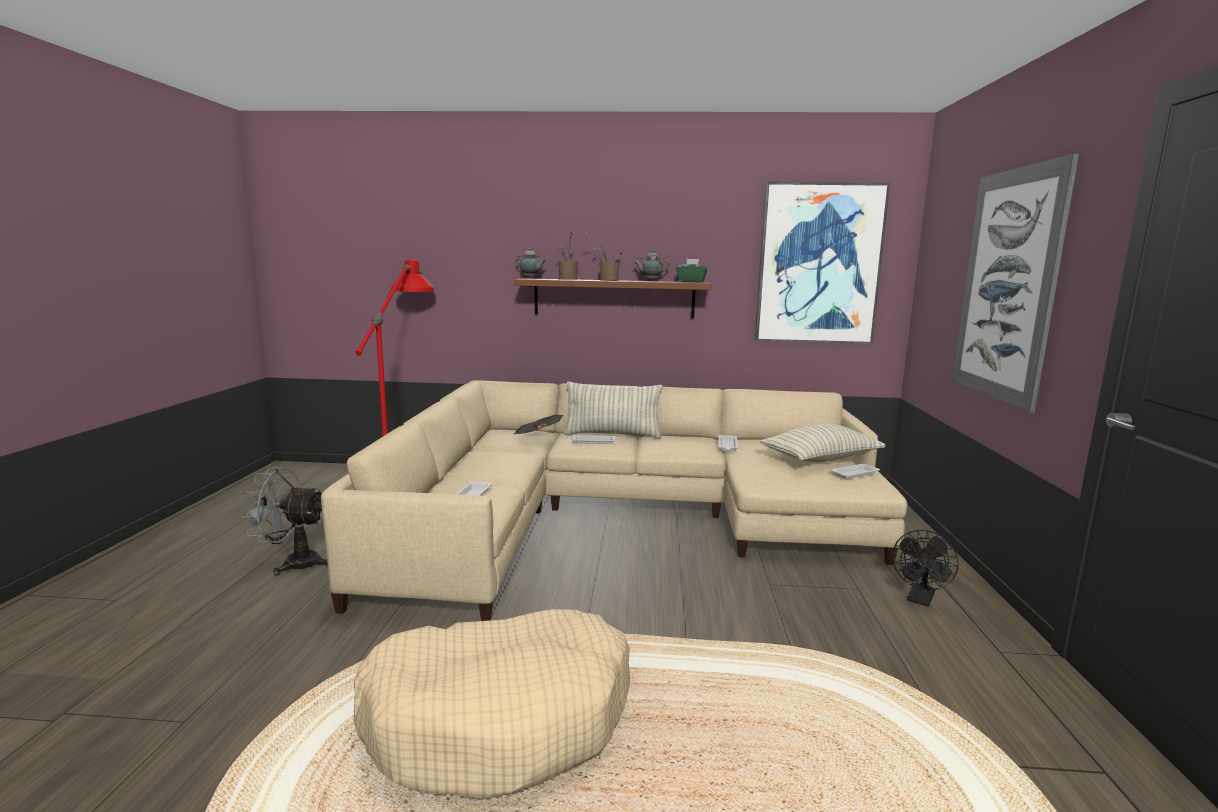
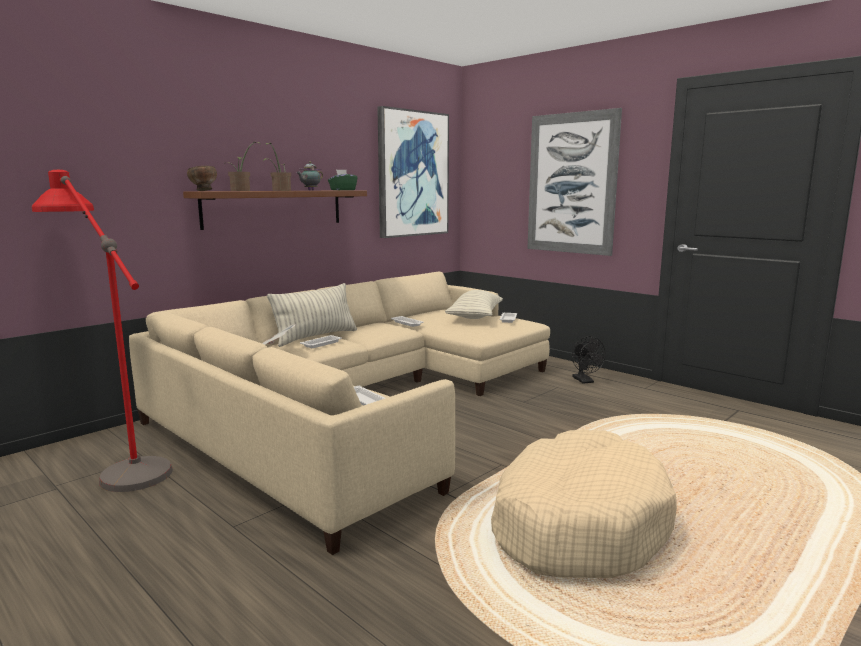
camera: 50 degrees left, 0 degrees up
grey fan [241,467,328,576] -> none
teapot [515,248,546,279] -> brown bowl [187,166,217,191]

